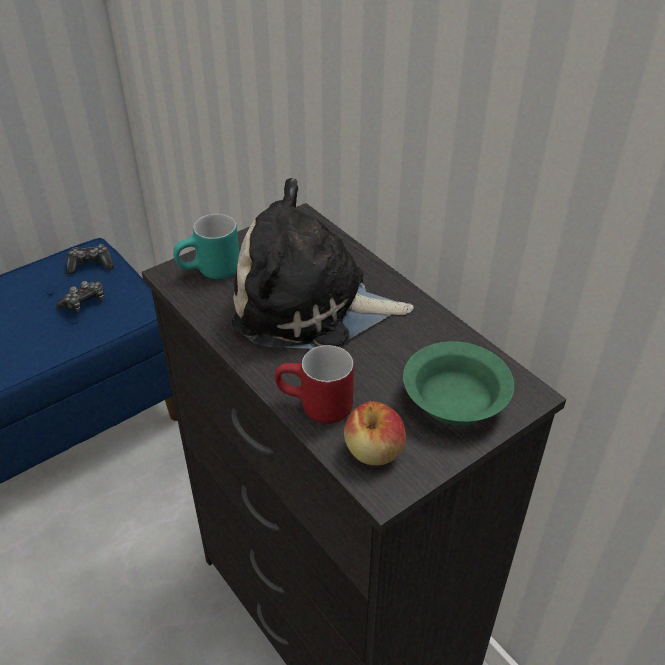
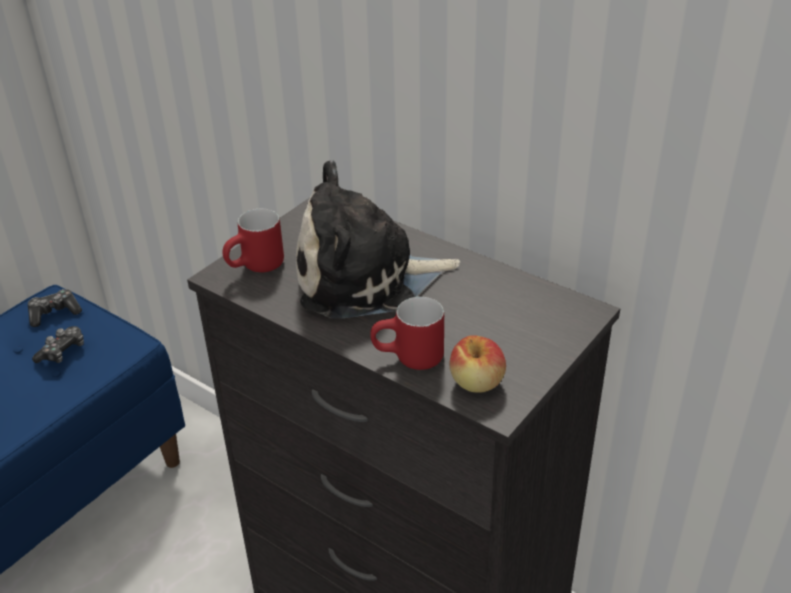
camera: 15 degrees left, 5 degrees down
turquoise mug [173,214,239,279] -> red mug [223,209,284,272]
green bowl [403,341,514,426] -> none

